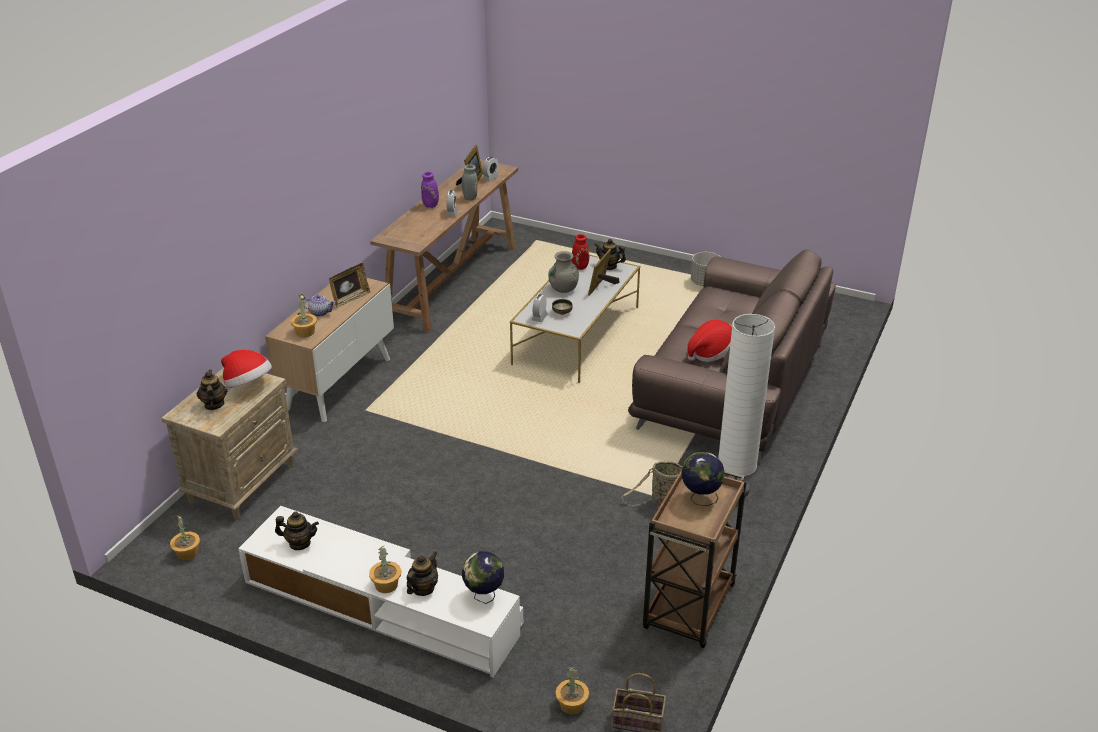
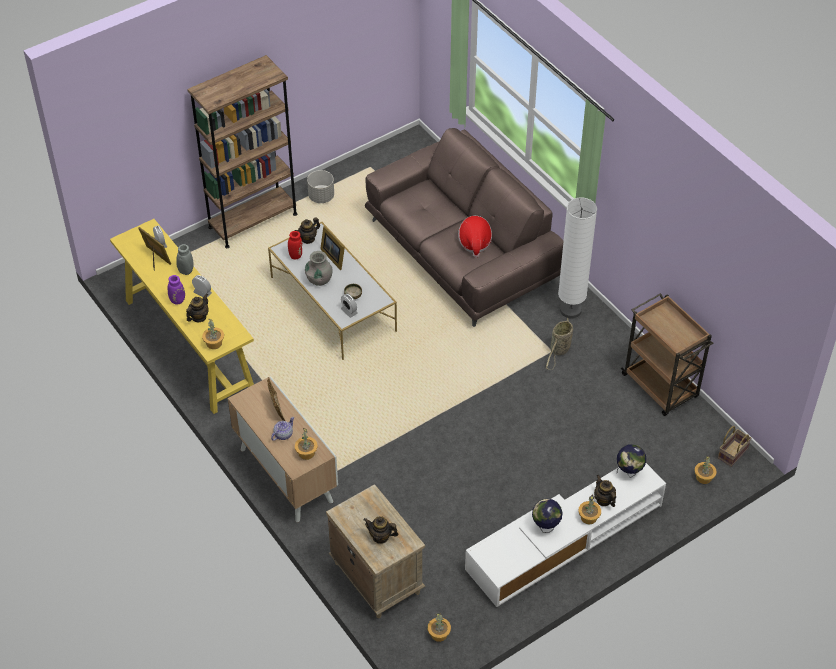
camera: 60 degrees left, 15 degrees up
hat [221,350,272,388] -> none
teapot [275,511,319,550] -> teapot moved to [186,294,209,322]
brown console table [370,160,518,333] -> yellow console table [110,219,254,414]
globe [681,452,725,506] -> globe moved to [532,499,563,533]
none -> brown bookcase [187,55,298,248]
none -> potted plant [202,319,224,349]

